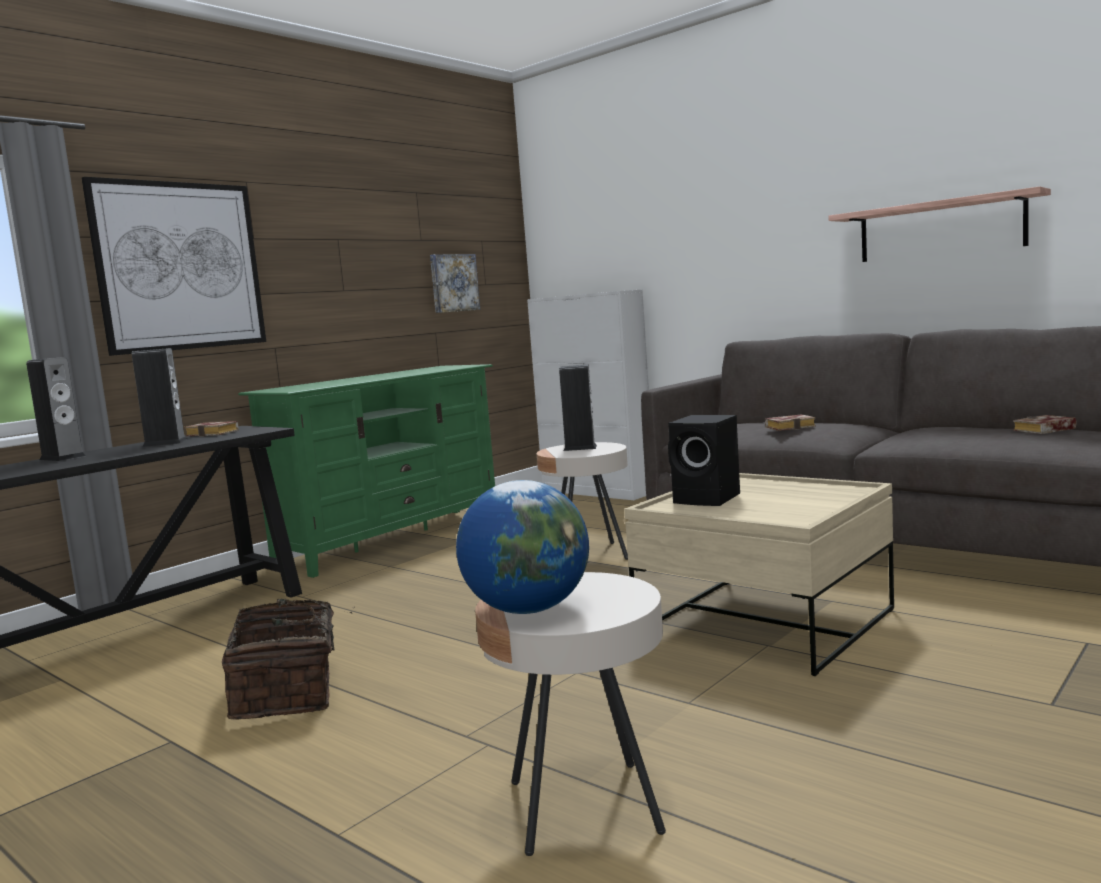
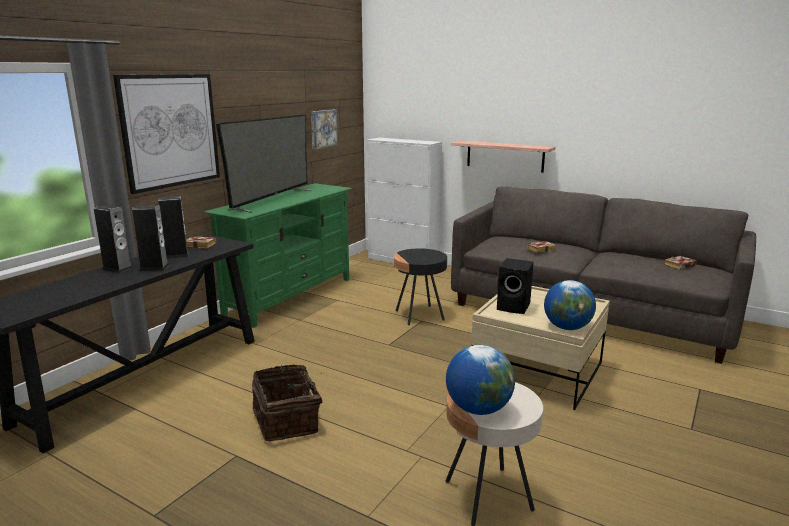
camera: 10 degrees left, 10 degrees up
beige side table [536,442,628,560] -> black side table [394,248,447,325]
speaker [559,364,597,451] -> speaker moved to [132,205,169,271]
shelf [829,186,1051,262] -> shelf moved to [451,140,555,173]
none -> television [216,114,311,213]
none -> globe [544,280,596,330]

